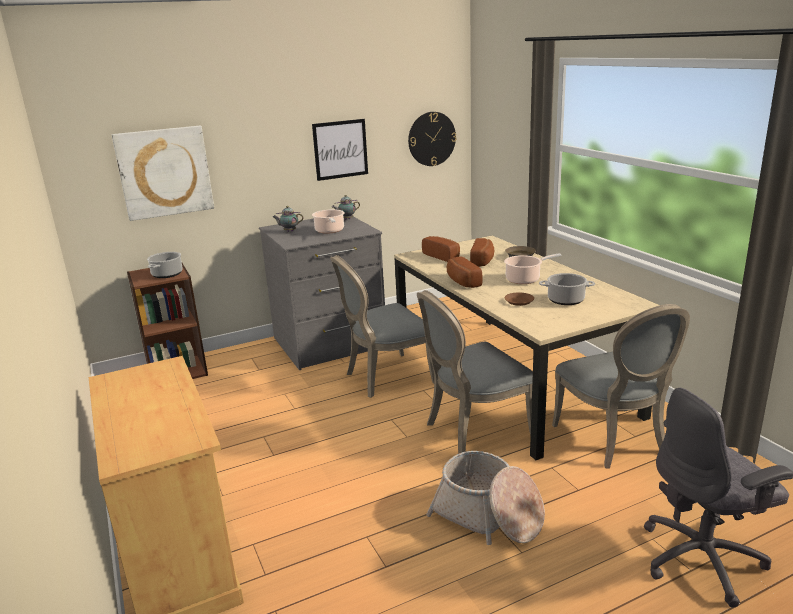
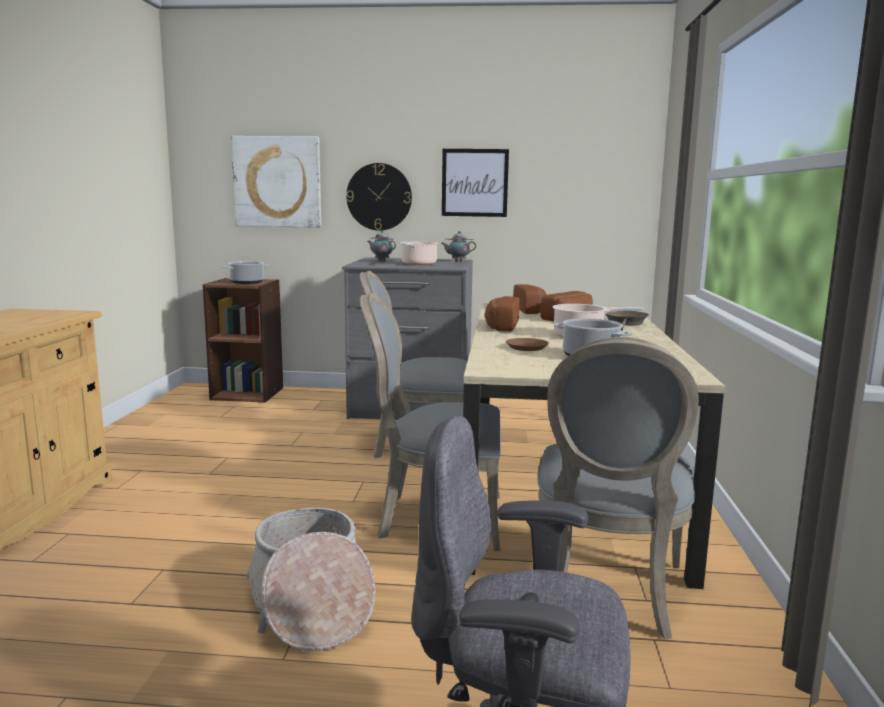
camera: 30 degrees right, 10 degrees down
wall clock [408,112,456,166] -> wall clock moved to [346,163,412,231]

